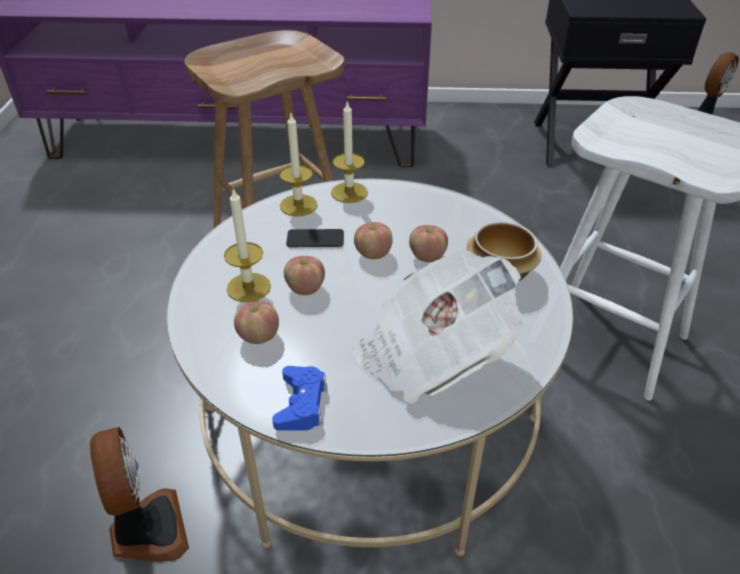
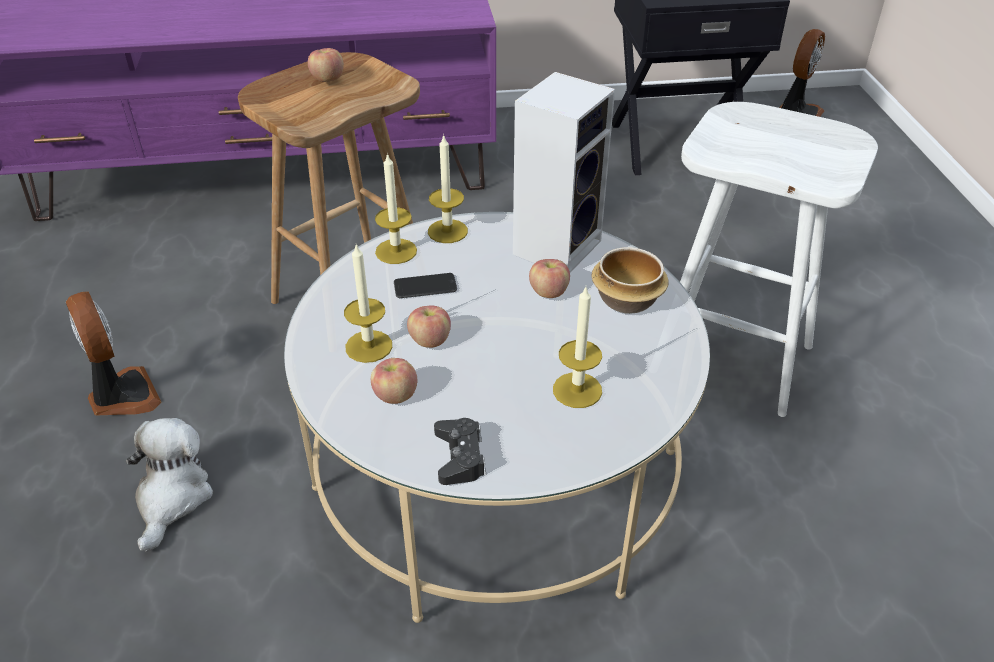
camera: 10 degrees left, 0 degrees up
fan [90,427,189,562] -> fan moved to [66,292,162,416]
blue game controller [272,366,327,431] -> black game controller [434,418,486,485]
newspaper [352,249,523,404] -> candle [553,287,602,408]
apple [354,222,393,259] -> apple moved to [308,48,344,82]
none -> plush toy [126,418,213,552]
none -> speaker [513,72,615,272]

